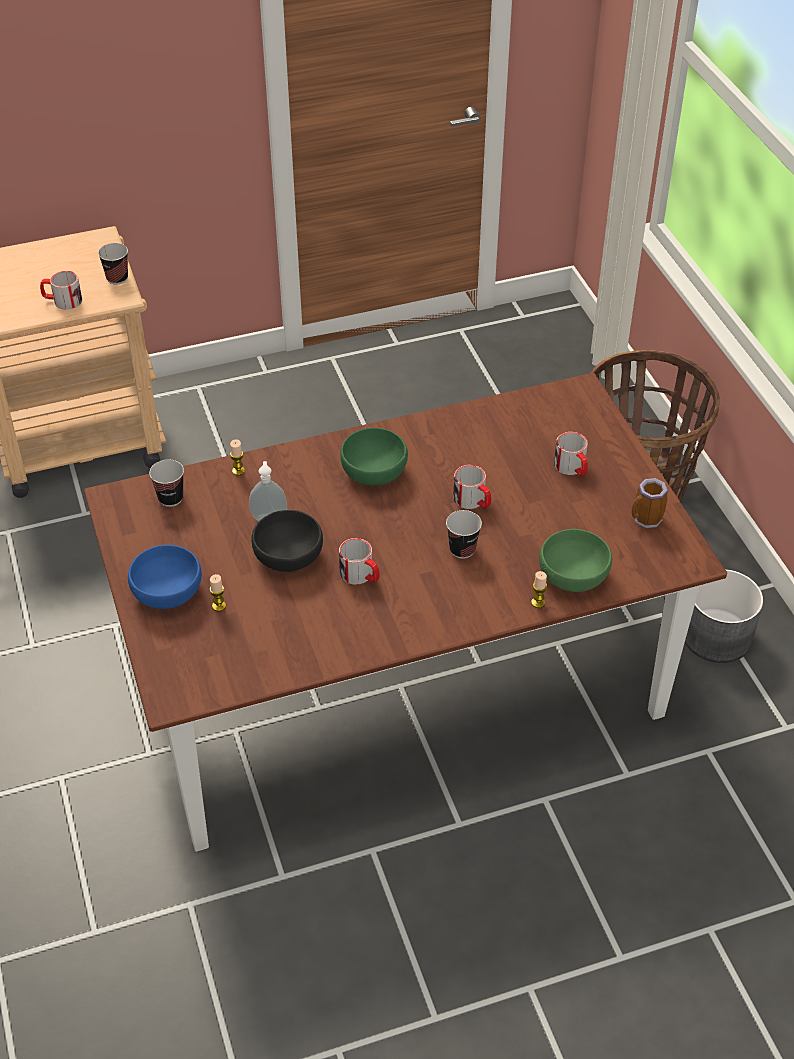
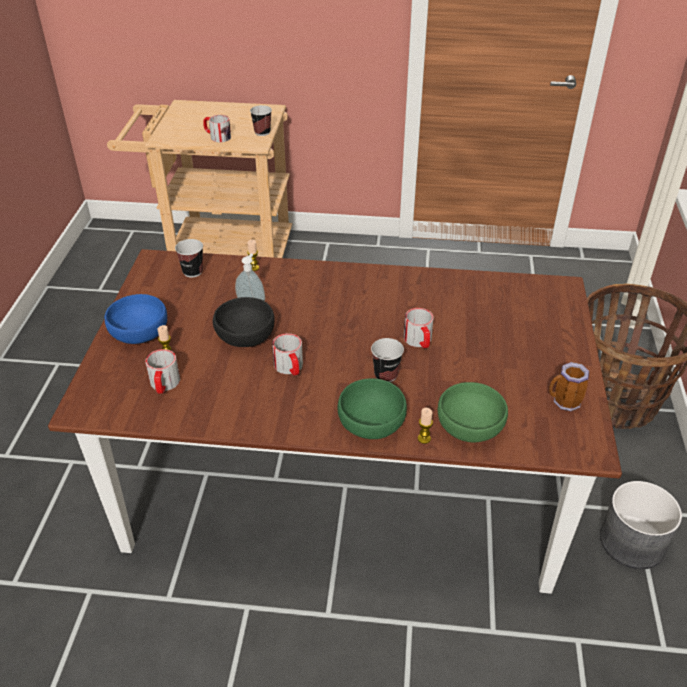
camera: 25 degrees right, 5 degrees down
green bowl [340,428,408,486] -> green bowl moved to [338,378,407,439]
mug [554,432,588,476] -> mug moved to [145,349,180,394]

